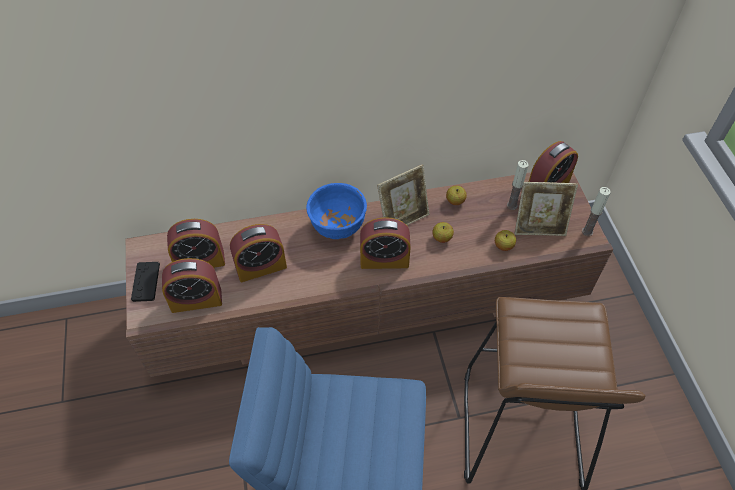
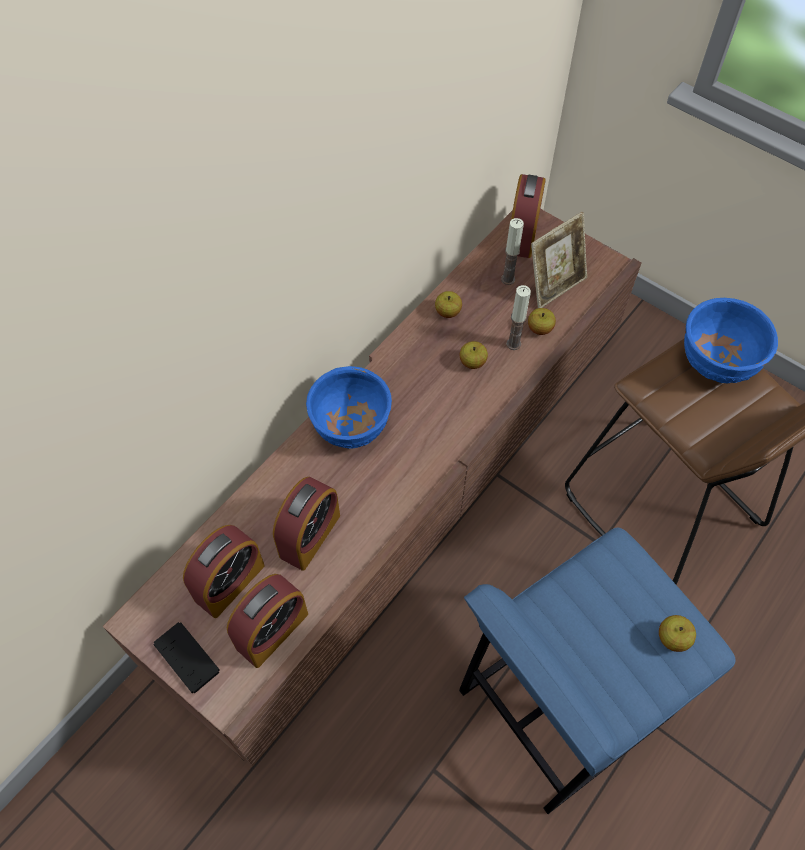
camera: 40 degrees left, 5 degrees up
alarm clock [360,217,411,269] -> none
picture frame [377,164,429,225] -> none
candle [582,187,611,236] -> candle moved to [506,285,531,350]
none -> apple [659,615,696,652]
none -> blue bowl [684,298,778,383]

